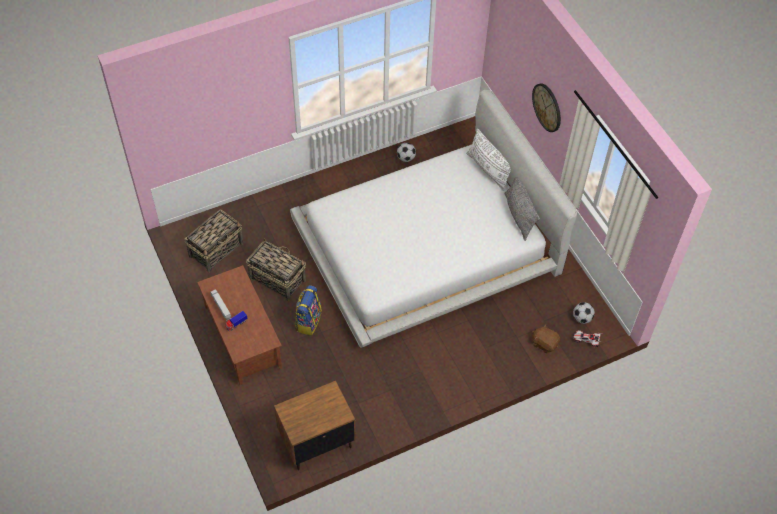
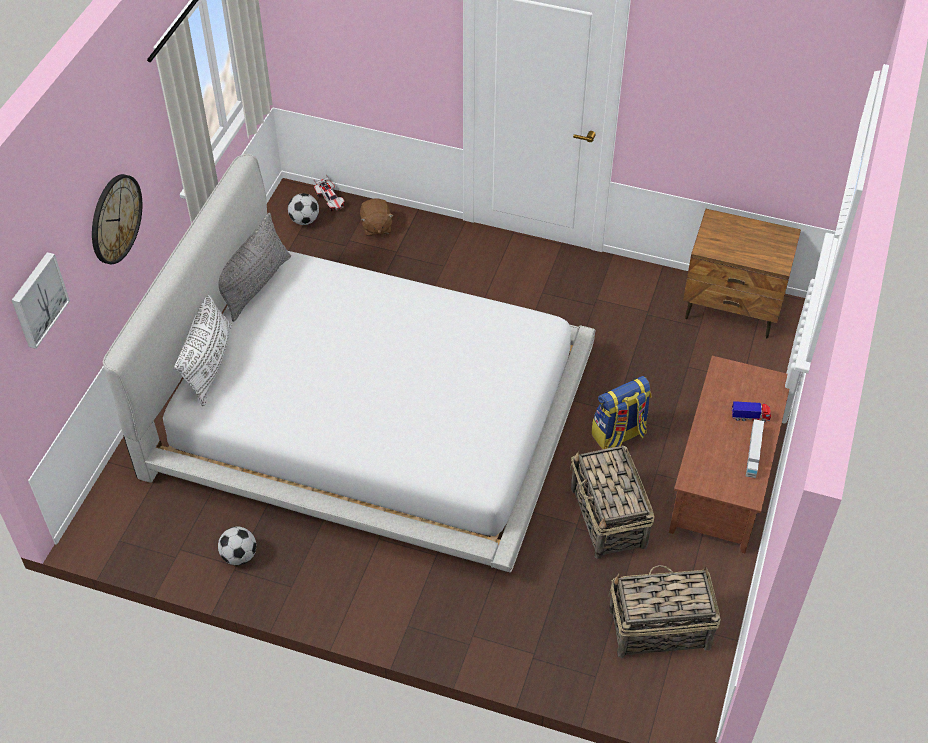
camera: 135 degrees left, 5 degrees down
none -> picture [12,252,70,349]

